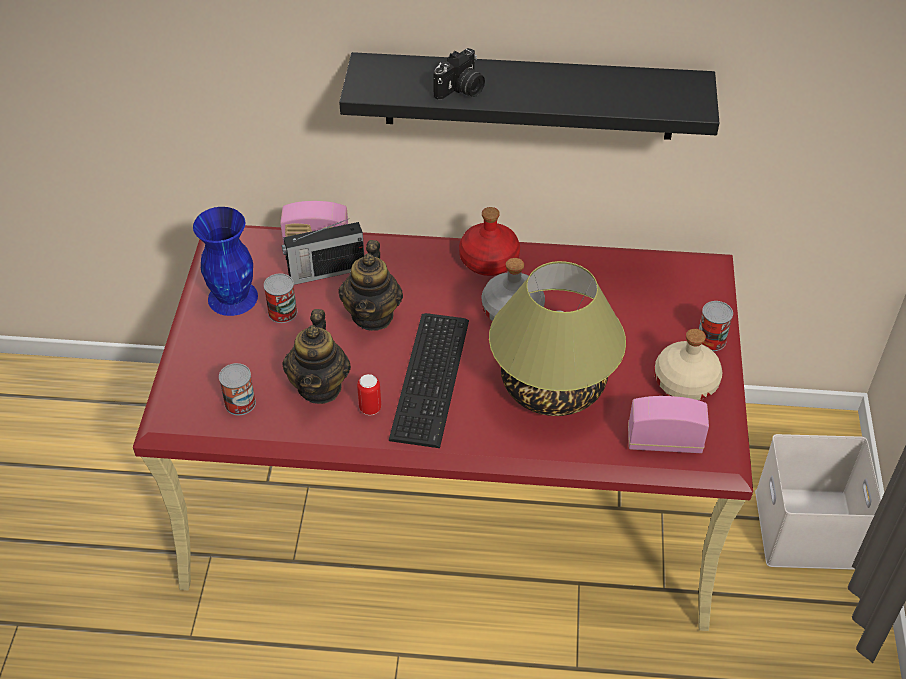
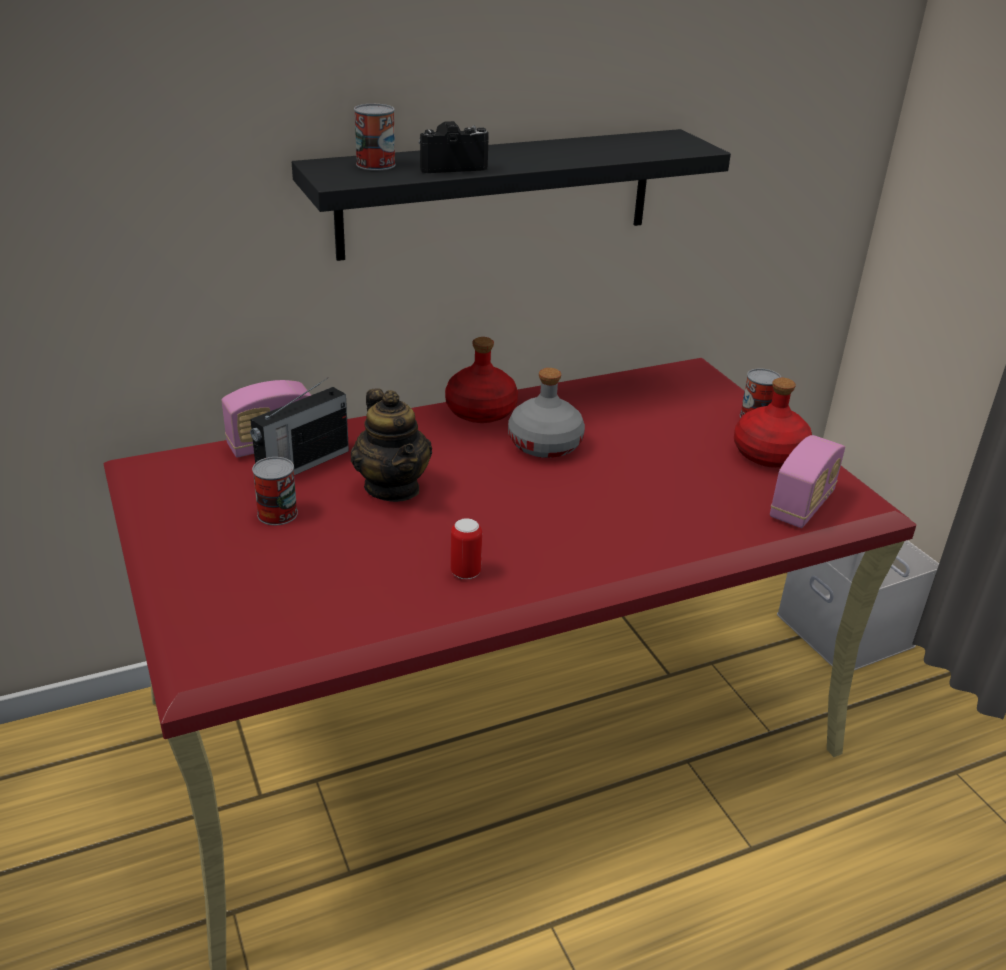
camera: 30 degrees left, 15 degrees down
blue vase [193,207,258,316] -> none
can [219,363,256,415] -> can moved to [354,104,396,171]
teapot [283,309,351,404] -> none
keyboard [389,313,469,448] -> none
camera [433,48,485,100] -> camera turned 120 degrees counterclockwise [419,121,489,173]
table lamp [489,261,626,416] -> none
radio [628,396,709,453] -> radio turned 150 degrees clockwise [770,435,845,528]
beige bottle [654,329,722,400] -> red bottle [734,378,812,468]

